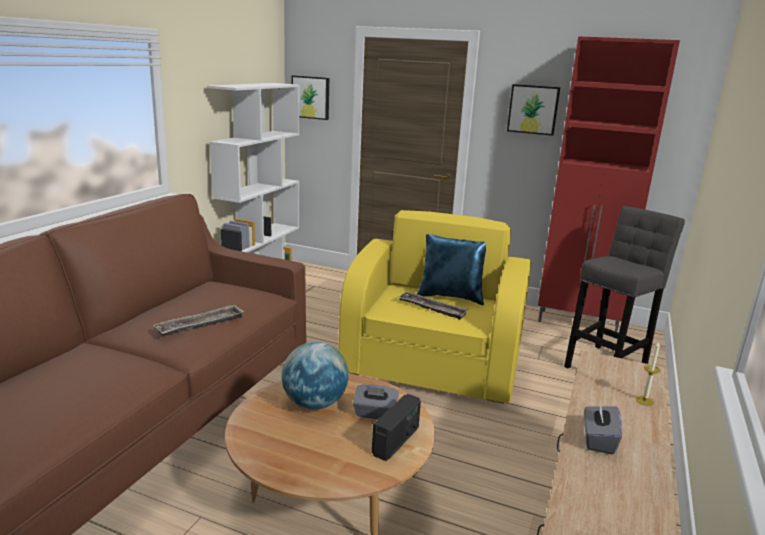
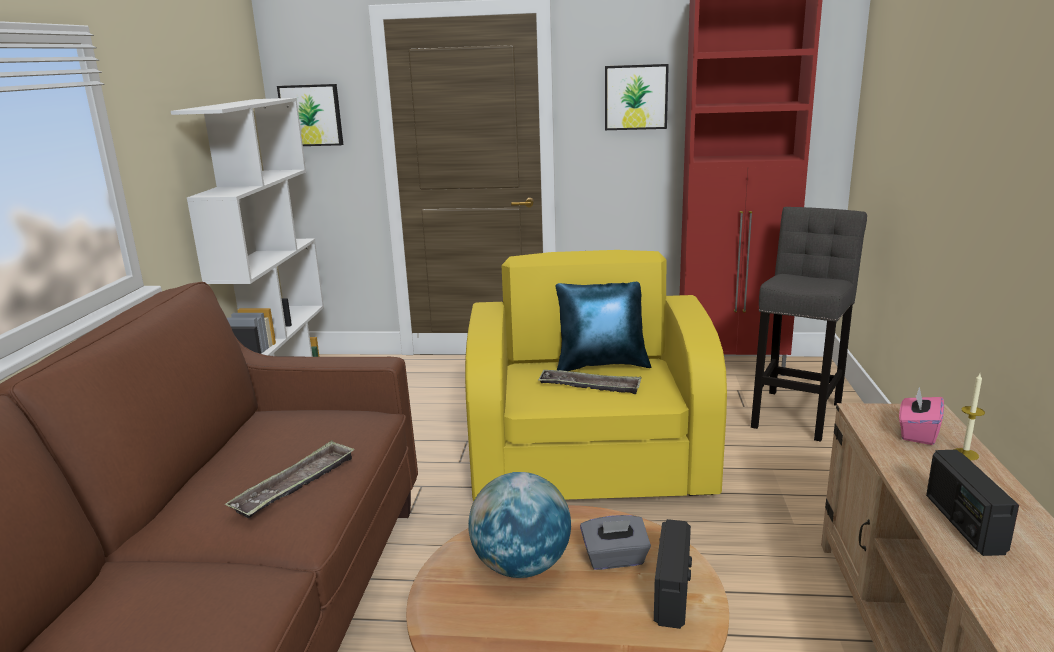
camera: 15 degrees left, 0 degrees up
grey tissue box [584,401,622,454] -> radio [926,450,1019,556]
none -> pink tissue box [899,387,944,445]

